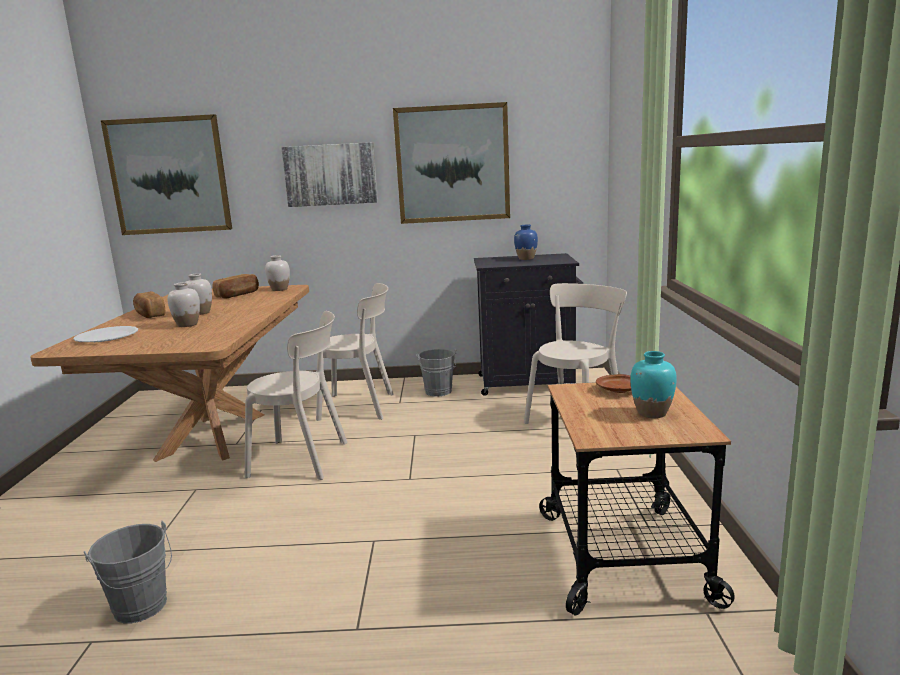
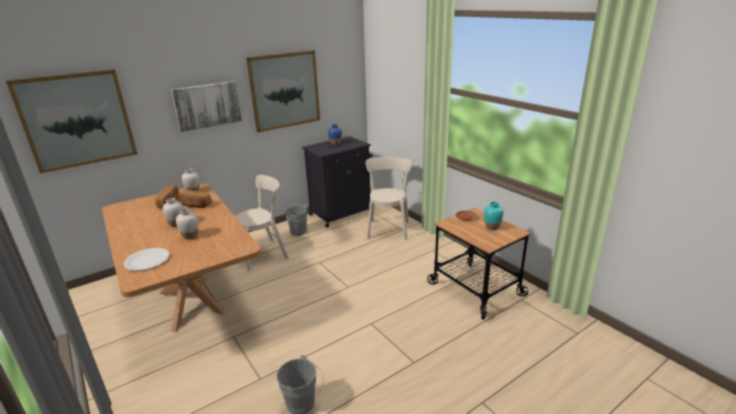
camera: 35 degrees left, 10 degrees up
bread [133,291,166,318] -> bread moved to [177,190,212,208]
beige chair [245,311,348,480] -> none

